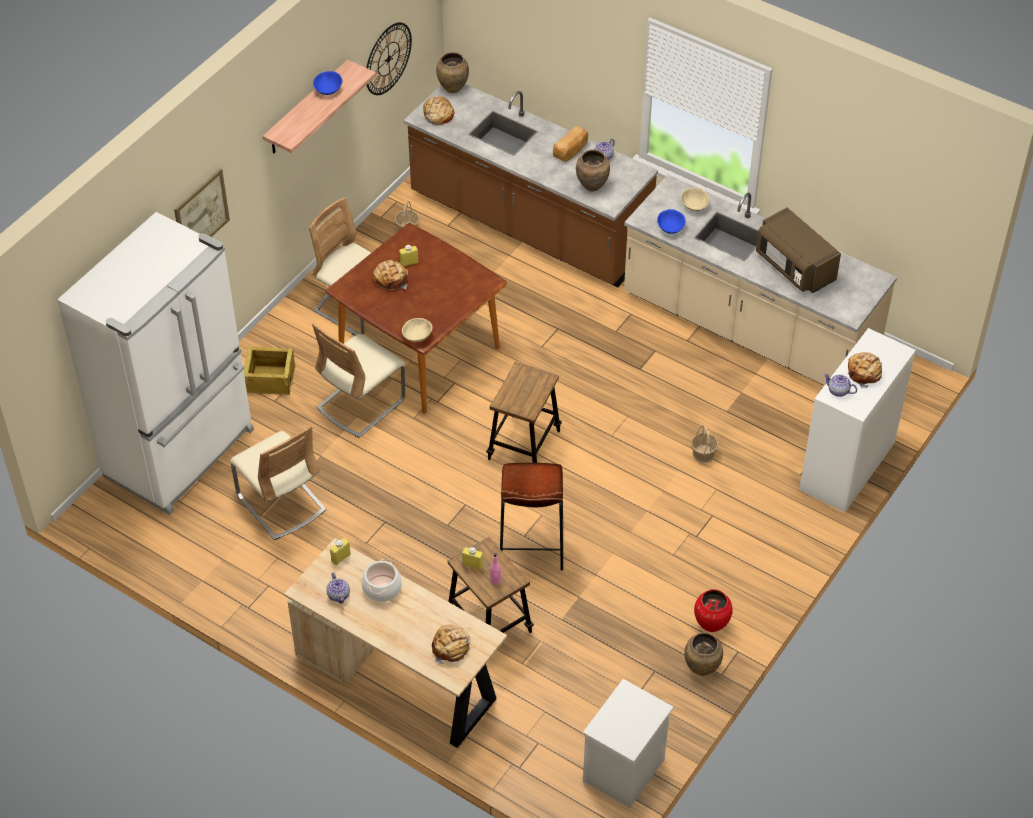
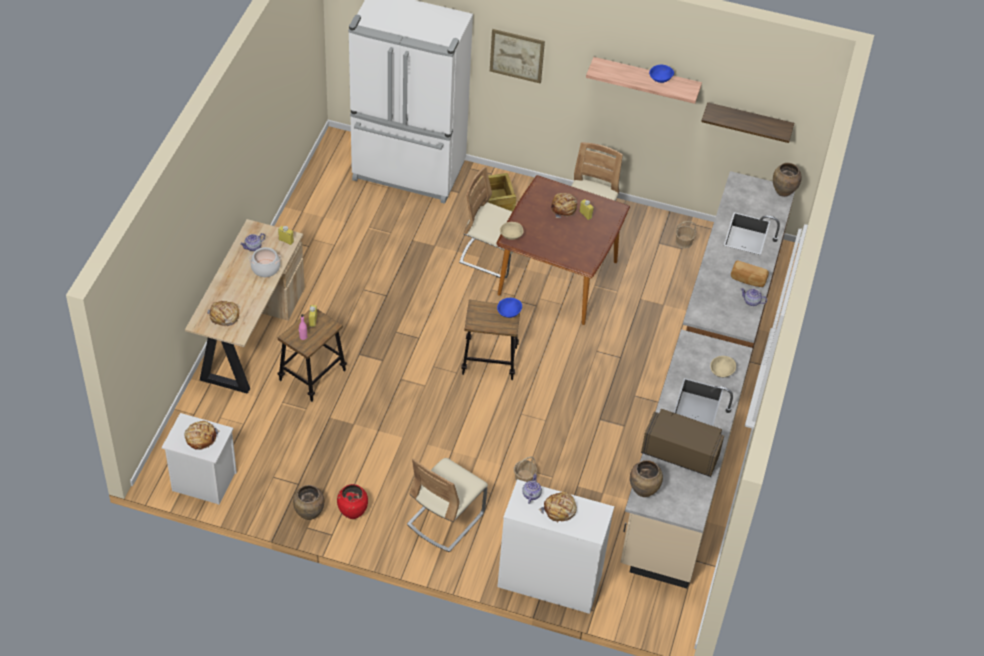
camera: 70 degrees right, 0 degrees up
beige chair [230,426,326,540] -> beige chair moved to [407,458,488,552]
wall clock [366,22,412,95] -> shelf [701,102,794,143]
bread [422,96,455,125] -> bread moved to [184,421,220,450]
brown stool [500,463,563,570] -> none
brown vase [576,150,610,191] -> brown vase moved to [630,460,663,497]
blue bowl [657,209,685,234] -> blue bowl moved to [497,298,522,318]
brown microwave [756,208,841,293] -> brown microwave turned 75 degrees clockwise [641,409,724,477]

